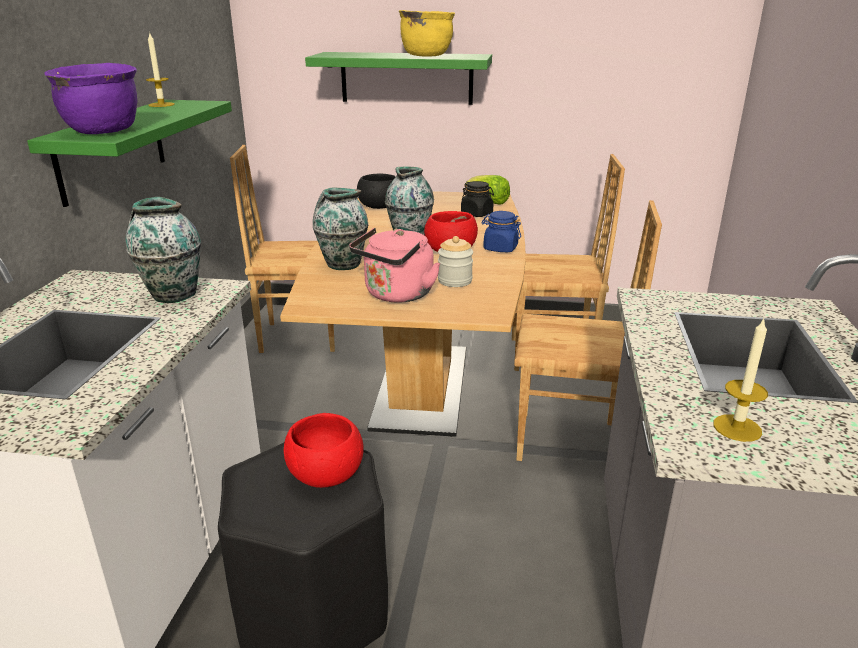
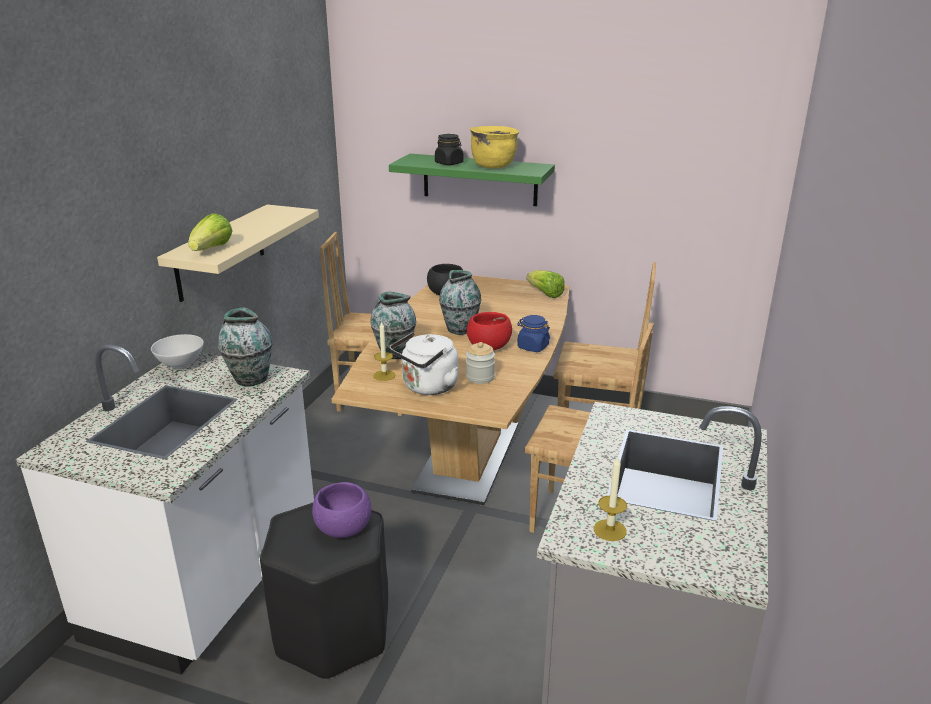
camera: 10 degrees right, 0 degrees up
green shelf [27,100,232,207] -> beige shelf [157,204,319,302]
purple cooking pot [44,63,138,134] -> lettuce [188,213,232,251]
candle [146,32,175,107] -> candle moved to [373,322,395,381]
red bowl [284,413,364,488] -> purple bowl [312,482,371,538]
pink kettle [349,228,440,303] -> white kettle [390,332,458,395]
black jar [461,181,494,217] -> black jar moved to [435,134,464,165]
none -> white bowl [151,334,204,369]

